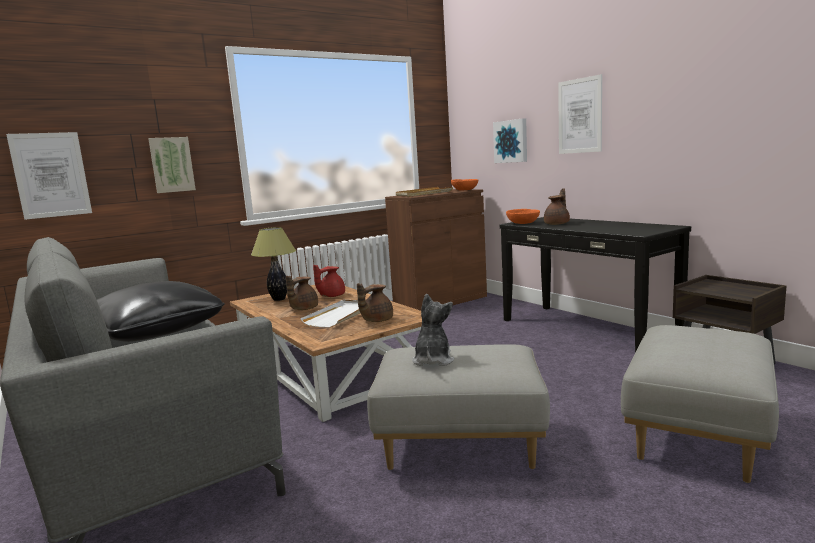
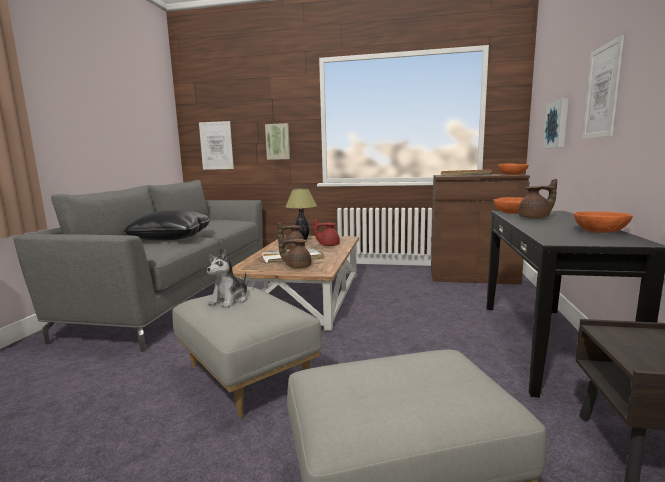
camera: 45 degrees right, 0 degrees up
plush toy [412,294,454,366] -> plush toy turned 150 degrees clockwise [207,249,248,308]
none -> orange bowl [574,212,633,233]

